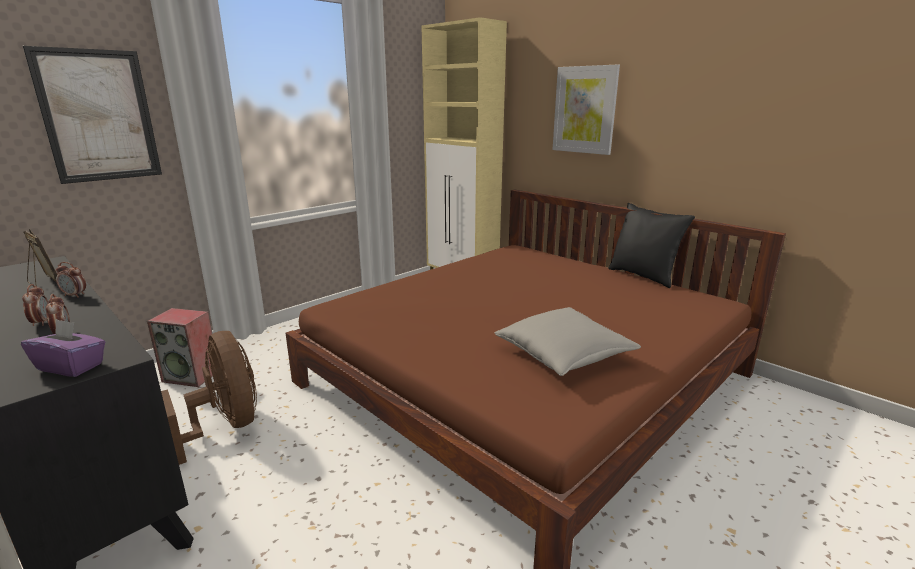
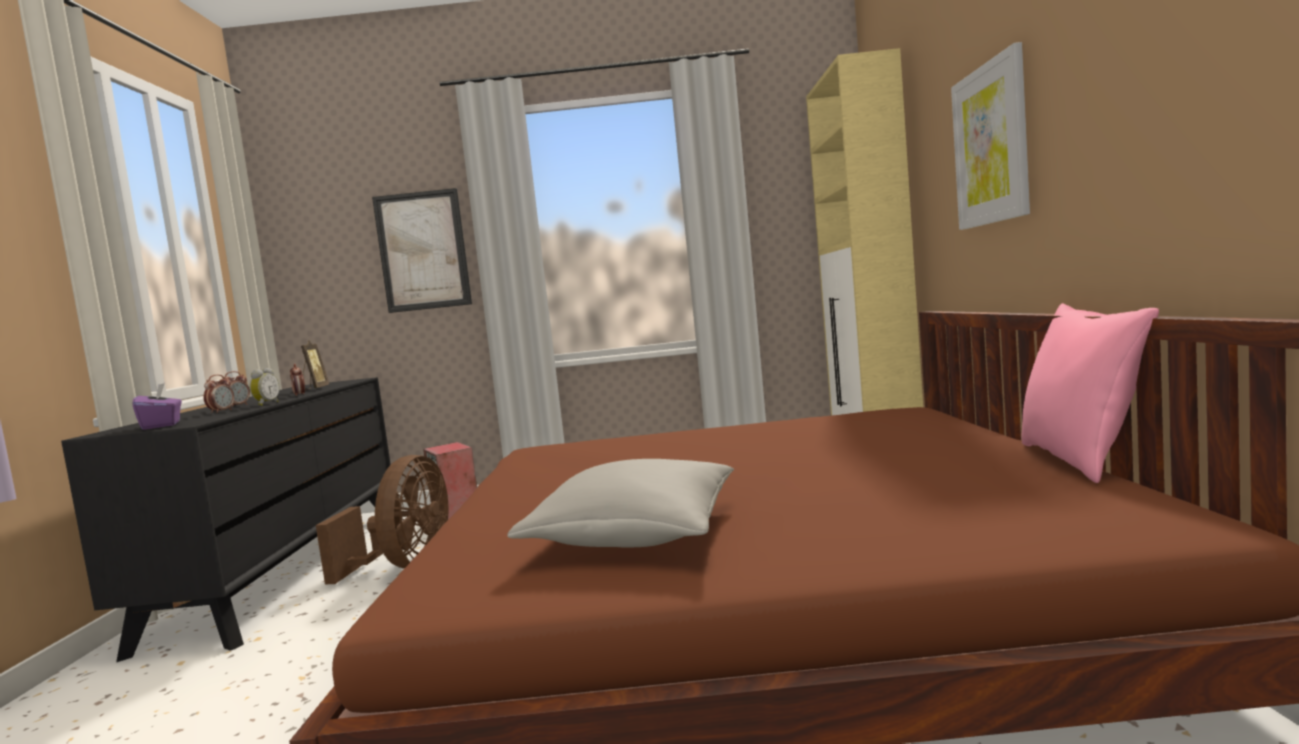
camera: 45 degrees right, 15 degrees down
black pillow [608,203,695,288] -> pink pillow [1022,303,1159,483]
none -> alarm clock [249,368,280,406]

